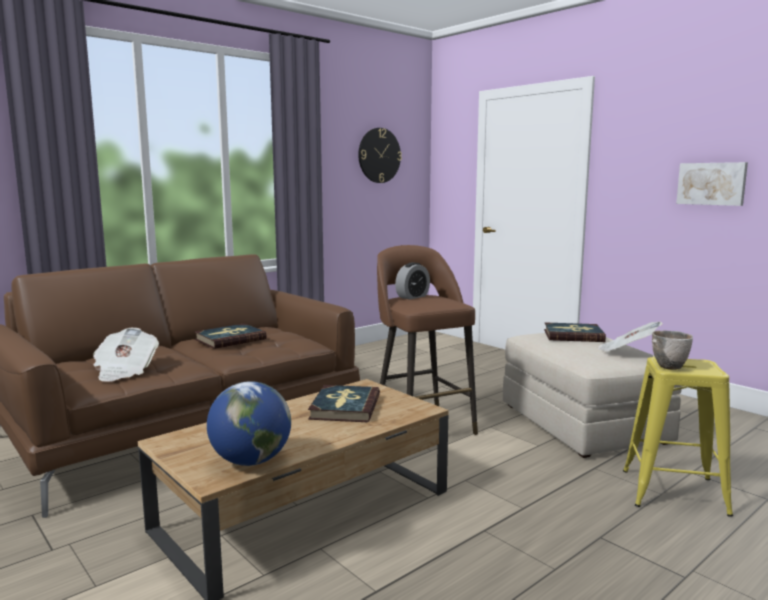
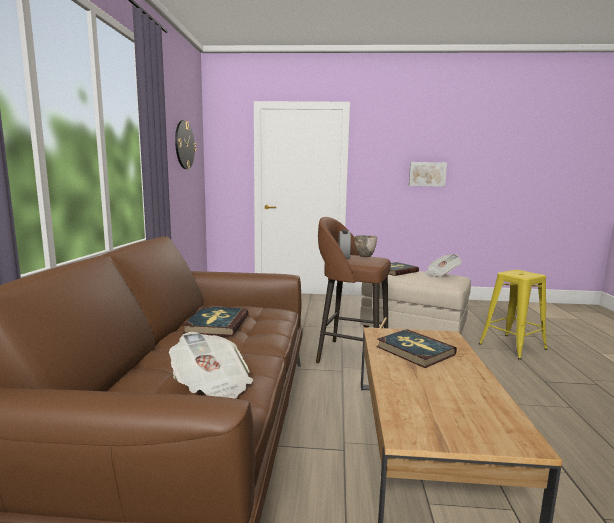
camera: 45 degrees left, 0 degrees up
globe [207,381,291,466] -> none
bowl [652,330,693,370] -> bowl moved to [354,235,377,257]

